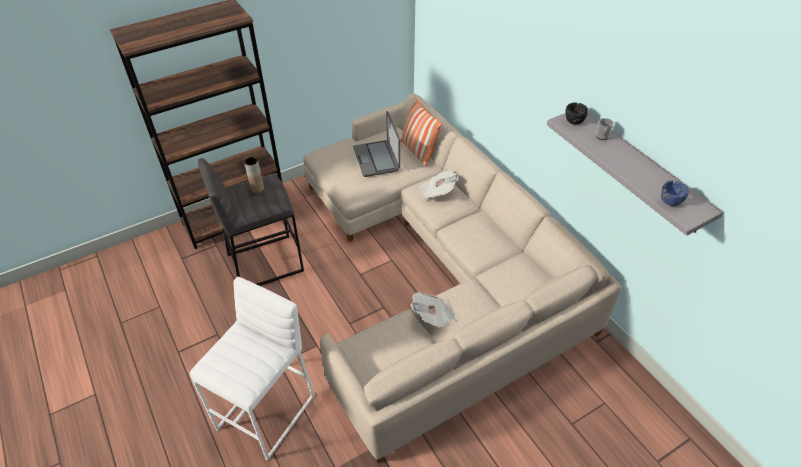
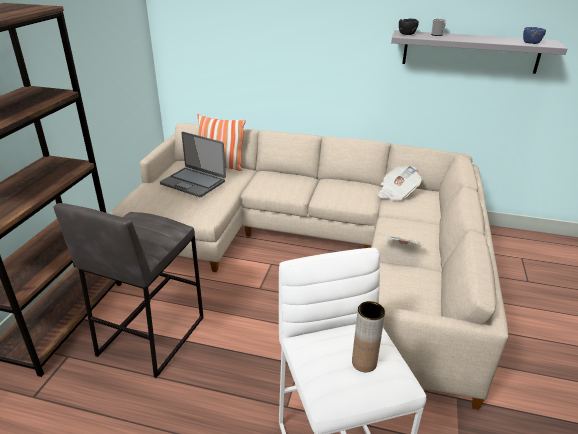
camera: 45 degrees left, 15 degrees down
brown vase [244,157,264,194] -> brown vase moved to [352,301,385,372]
newspaper [419,170,459,199] -> newspaper moved to [378,166,421,201]

